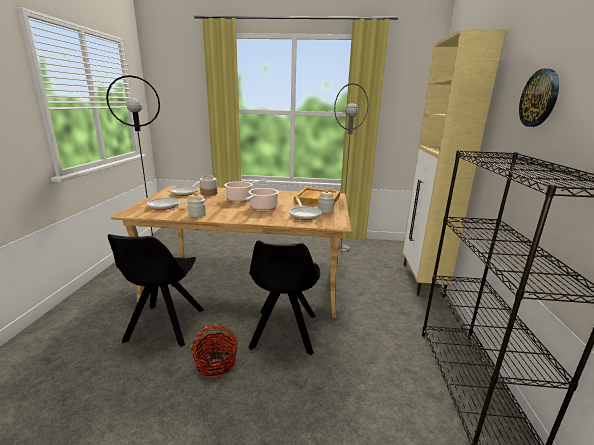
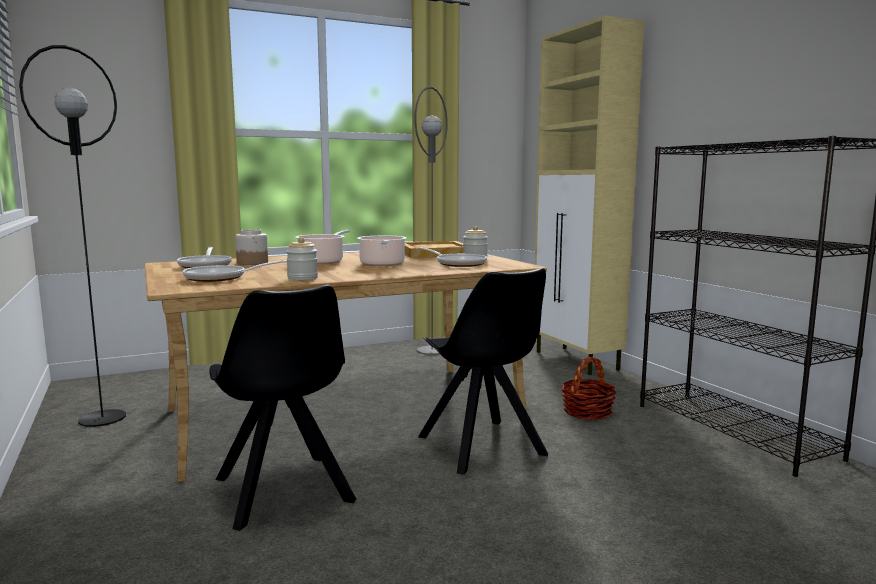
camera: 30 degrees left, 10 degrees down
basket [190,324,238,377] -> basket moved to [561,357,617,420]
wall clock [519,68,559,127] -> none

